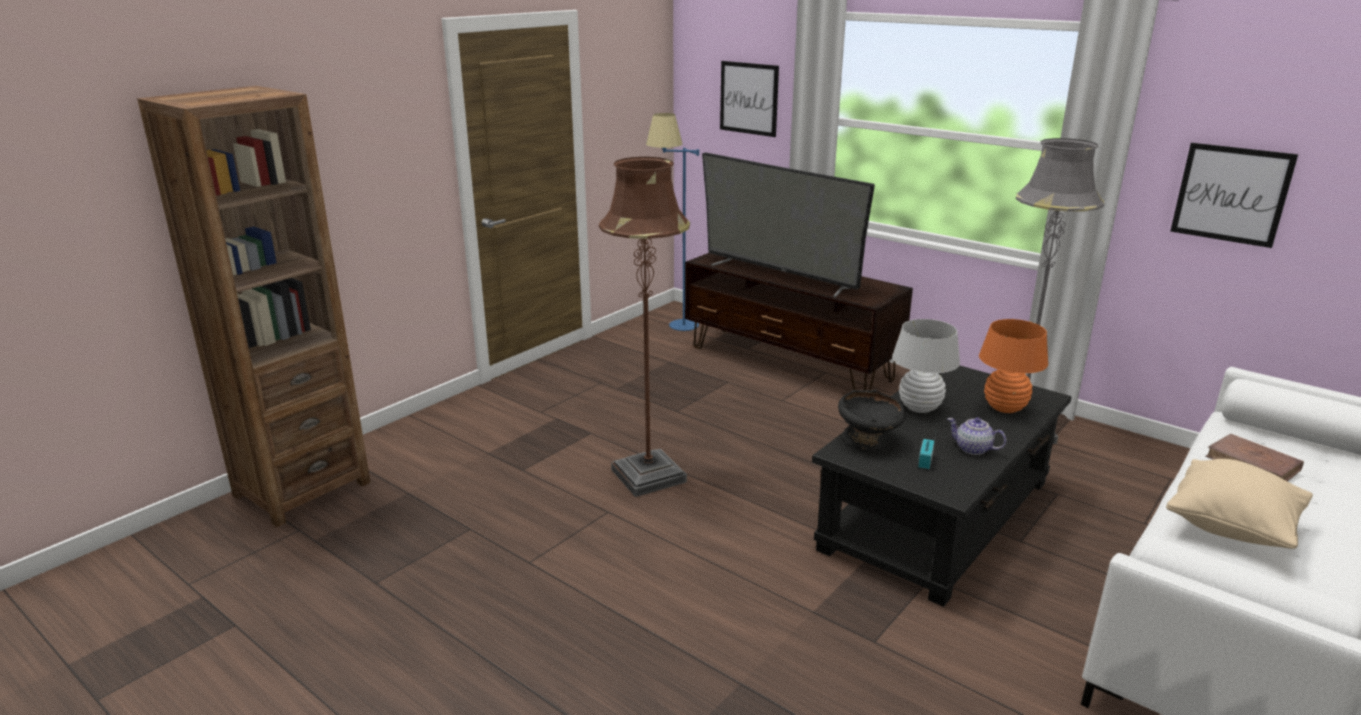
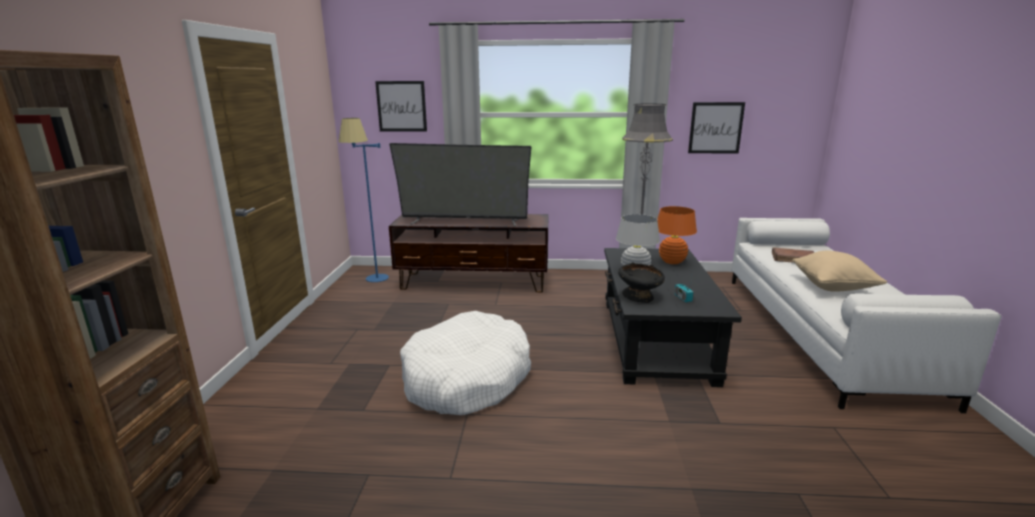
camera: 35 degrees left, 5 degrees down
brown floor lamp [599,157,690,497] -> white dog bed [400,311,531,415]
teapot [947,417,1006,455] -> none

